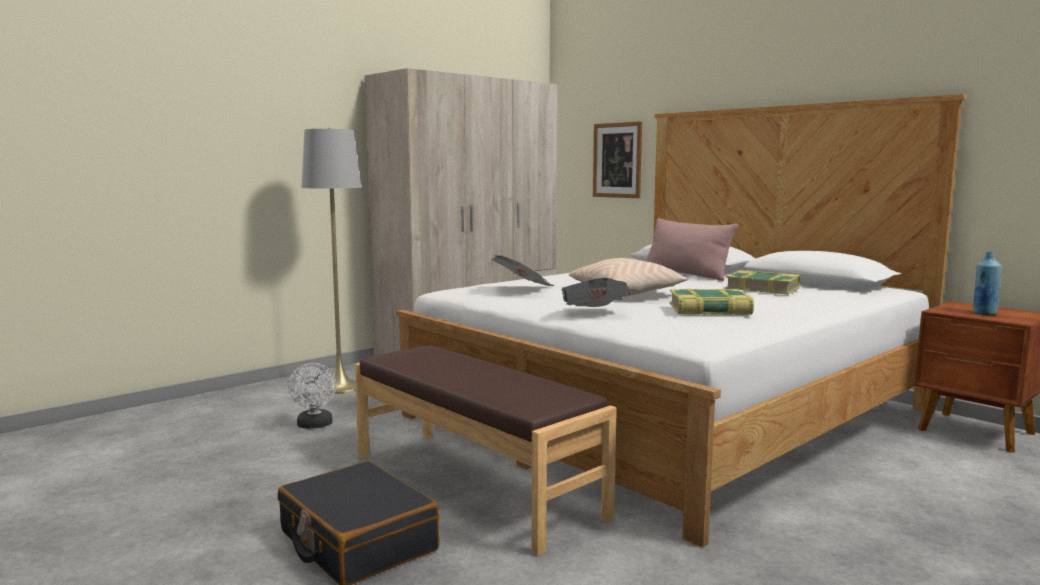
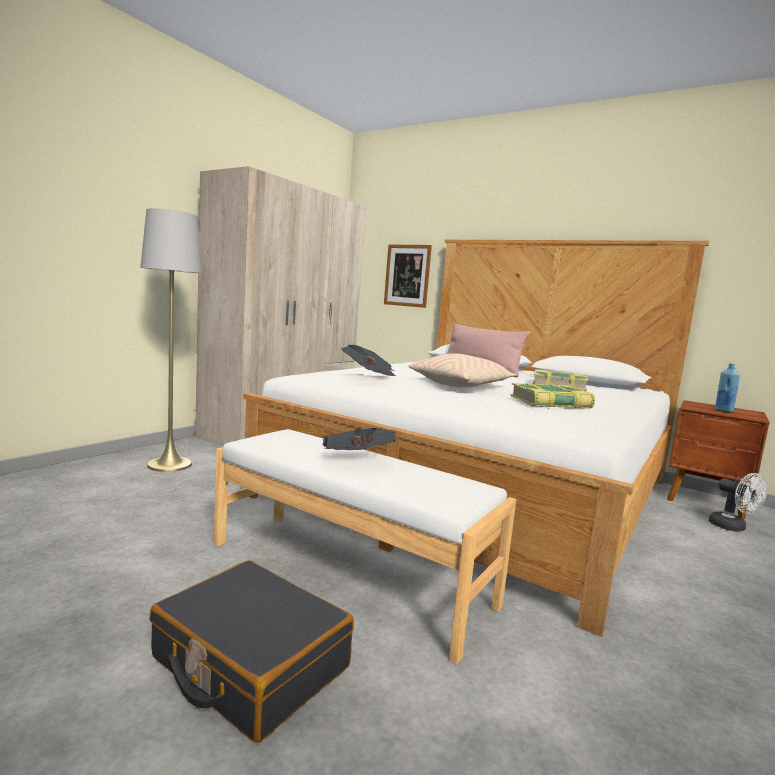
camera: 15 degrees left, 0 degrees up
white fan [288,363,337,429] -> white fan moved to [709,473,767,532]
brown bench [355,345,617,556] -> white bench [214,429,516,665]
newspaper [561,278,631,307] -> newspaper moved to [323,428,396,450]

